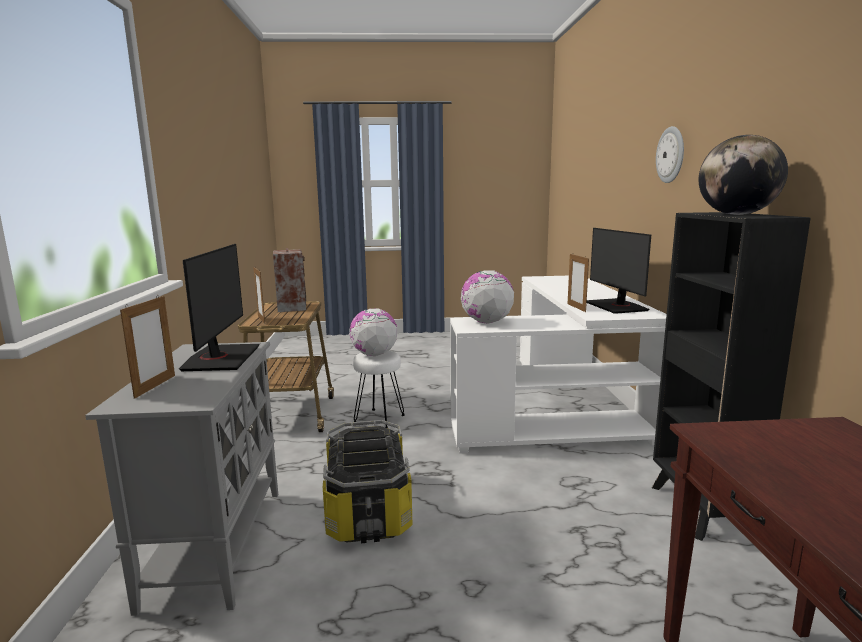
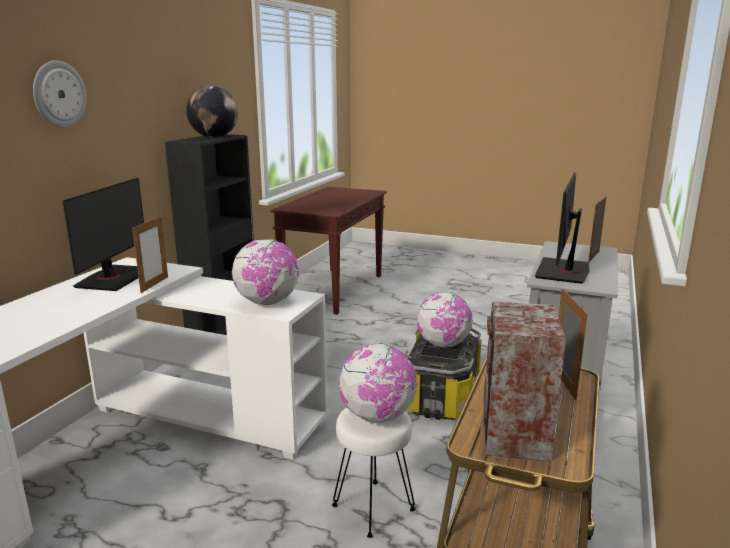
camera: 155 degrees left, 5 degrees up
none -> globe [417,292,473,348]

